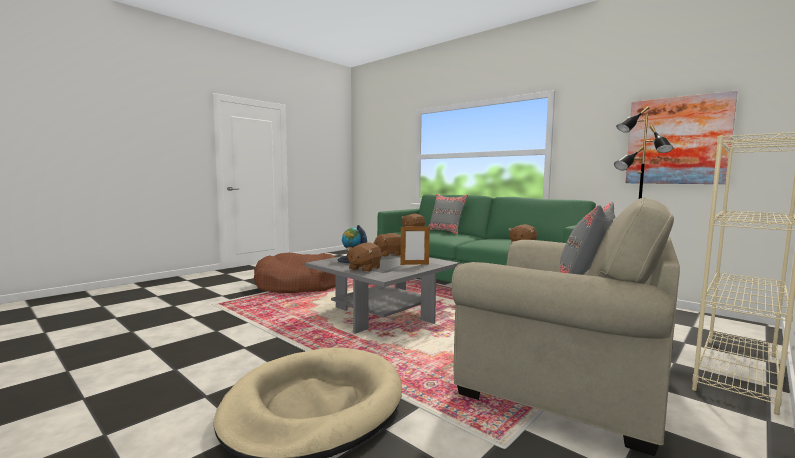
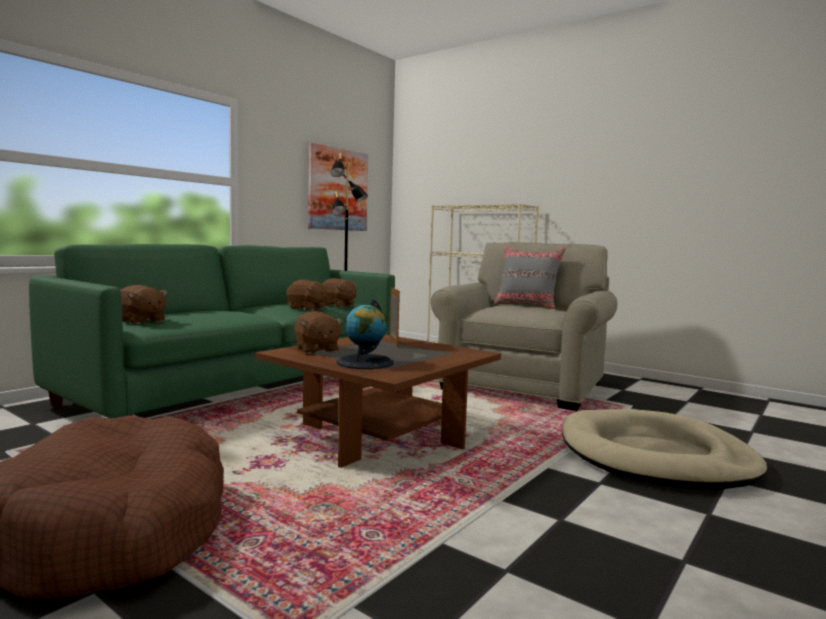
camera: 95 degrees left, 0 degrees up
grey coffee table [305,254,460,334] -> brown coffee table [255,335,501,468]
brown plush toy [346,242,382,272] -> brown plush toy moved to [286,280,327,311]
grey pillow [429,194,468,234] -> none

